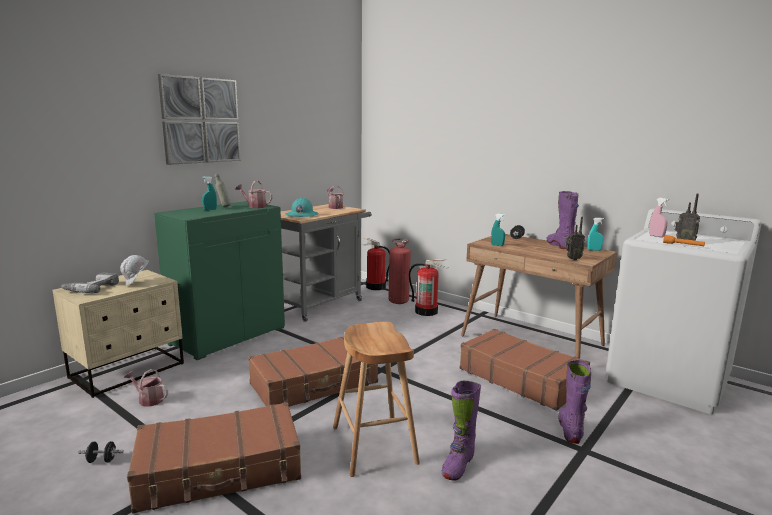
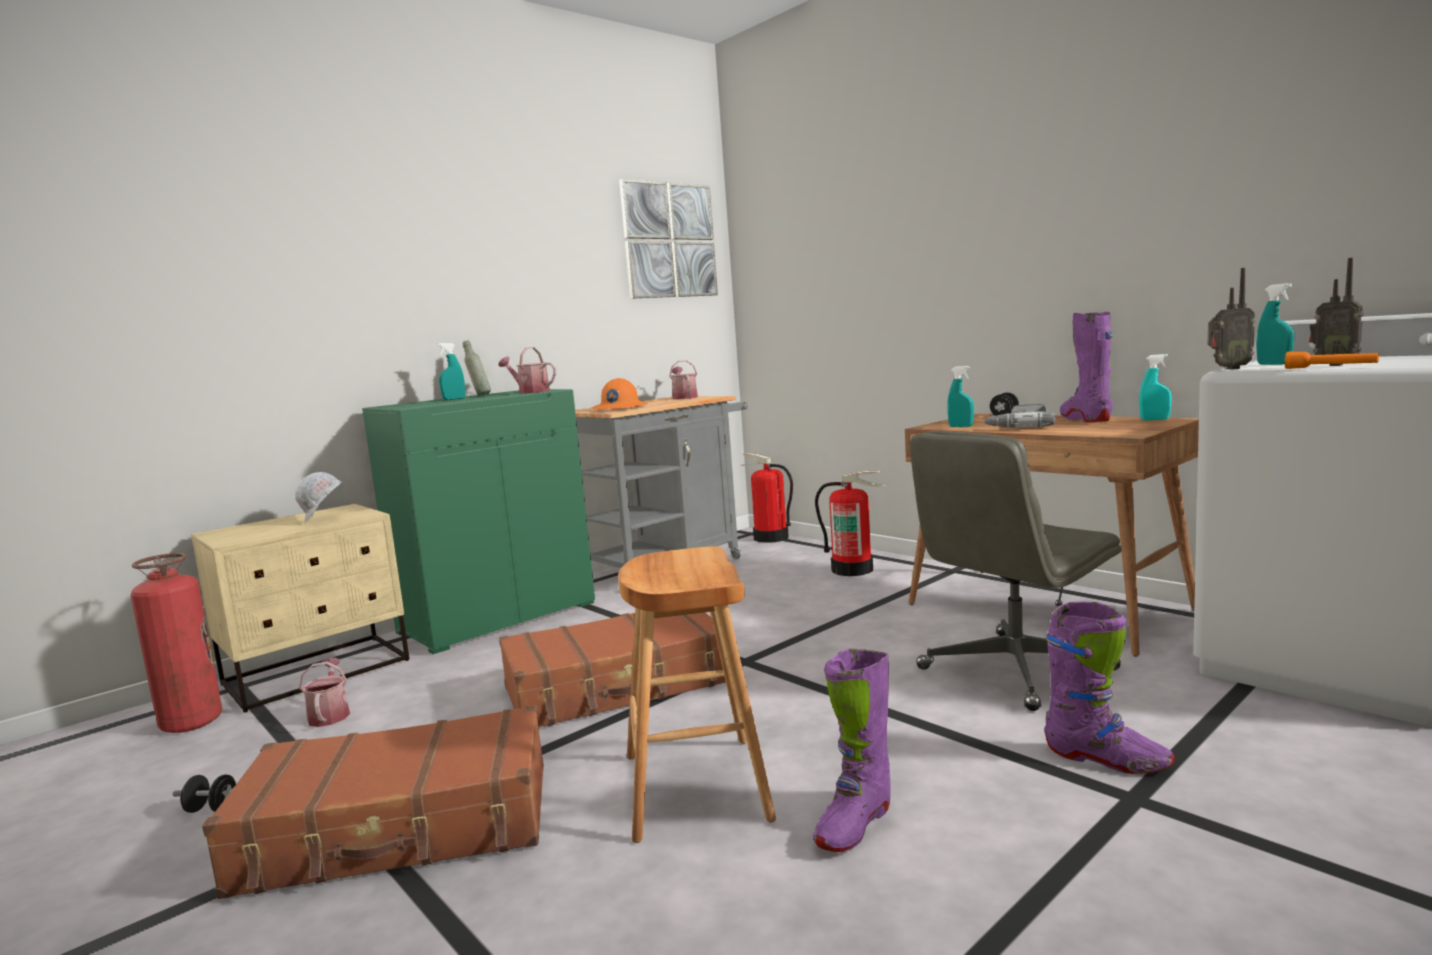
camera: 10 degrees right, 5 degrees down
power drill [61,273,119,293] -> power drill moved to [983,404,1055,428]
watering can [124,369,168,407] -> watering can turned 45 degrees clockwise [299,658,350,727]
picture [158,74,241,165] -> picture moved to [619,179,718,299]
turquoise hard hat [286,198,319,217] -> orange hard hat [591,378,648,410]
fire extinguisher [388,239,411,304] -> fire extinguisher moved to [131,553,222,733]
brown suitcase [460,329,590,411] -> grey office chair [910,431,1122,711]
purple boot [558,360,591,444] -> purple boot turned 105 degrees clockwise [1044,601,1175,774]
radio [565,217,585,260] -> radio moved to [1208,268,1255,370]
pink spray bottle [649,198,669,237] -> turquoise spray bottle [1256,283,1294,365]

